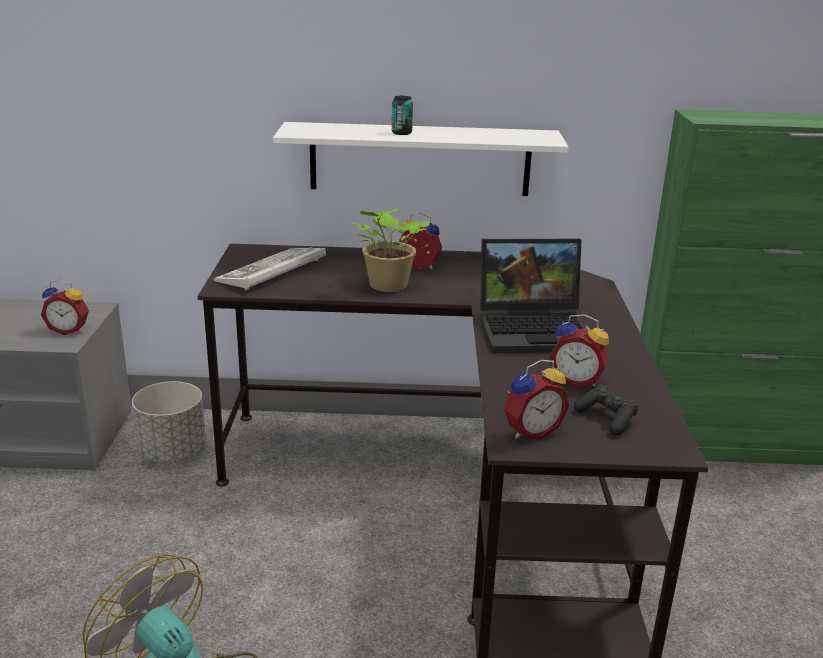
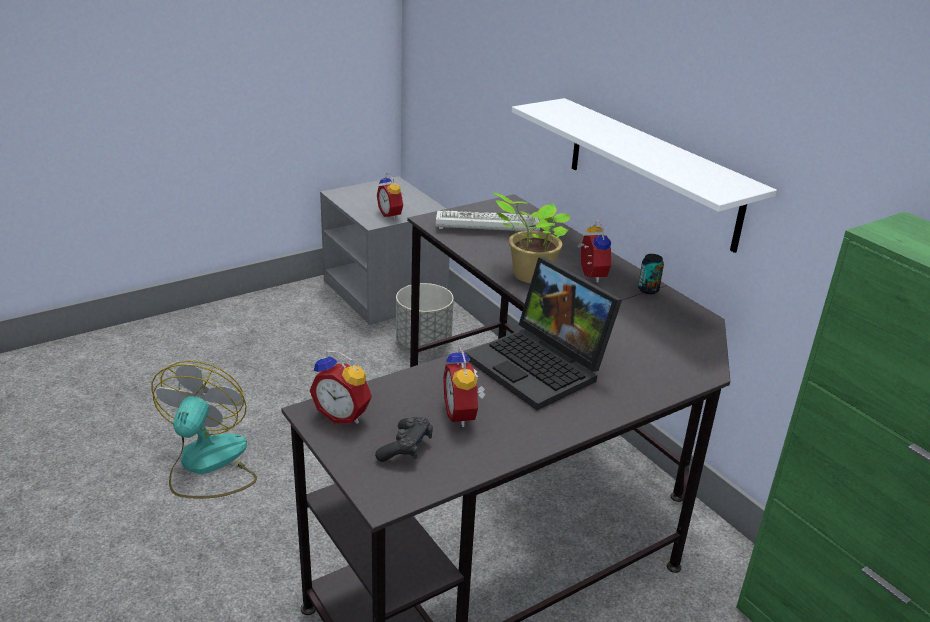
camera: 55 degrees right, 5 degrees up
can [392,96,413,135] -> can moved to [638,254,664,294]

